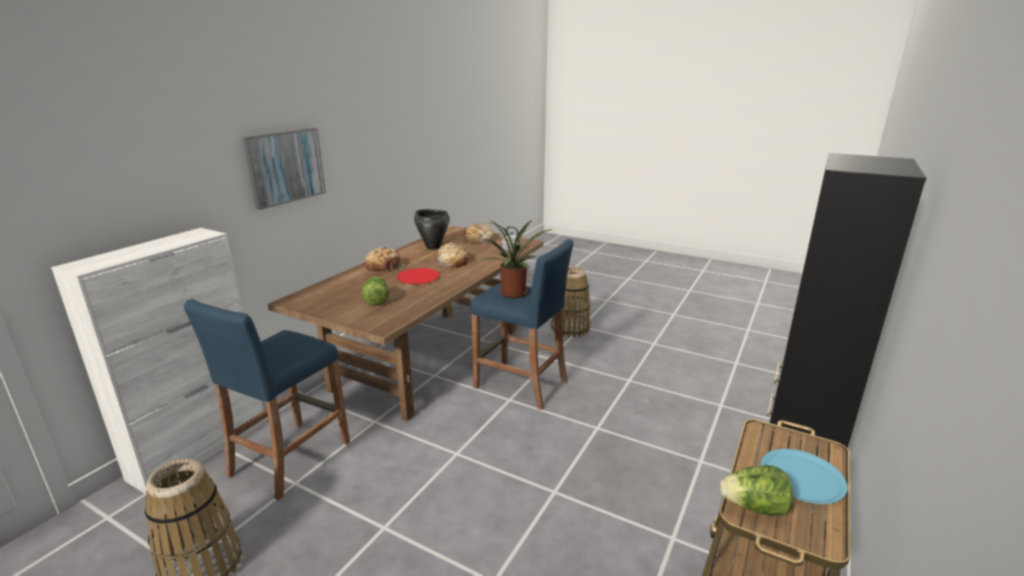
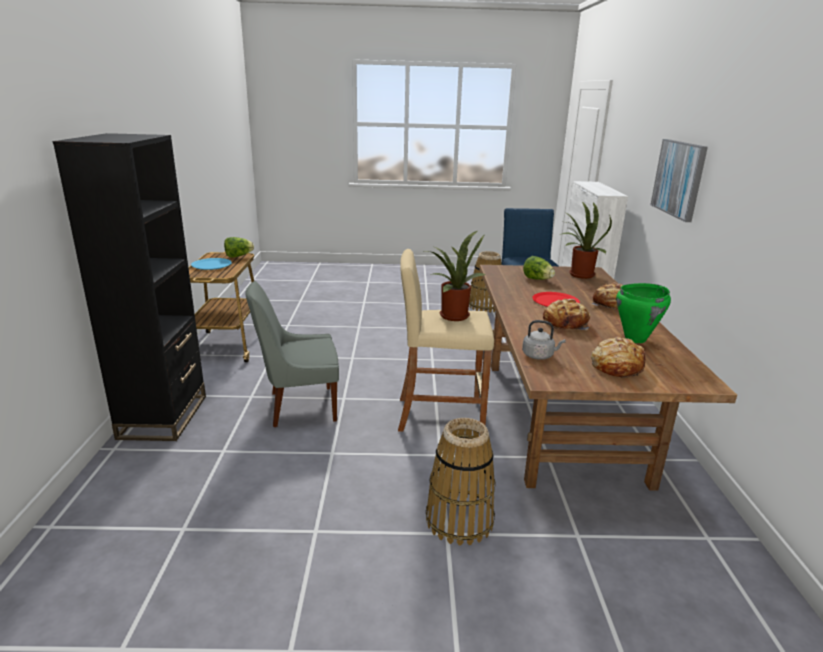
camera: 150 degrees right, 0 degrees up
black cooking pot [414,209,450,250] -> green cooking pot [616,283,671,343]
blue stool [470,239,573,410] -> beige stool [398,249,494,432]
none -> grey chair [245,281,339,427]
none -> potted plant [560,202,612,279]

